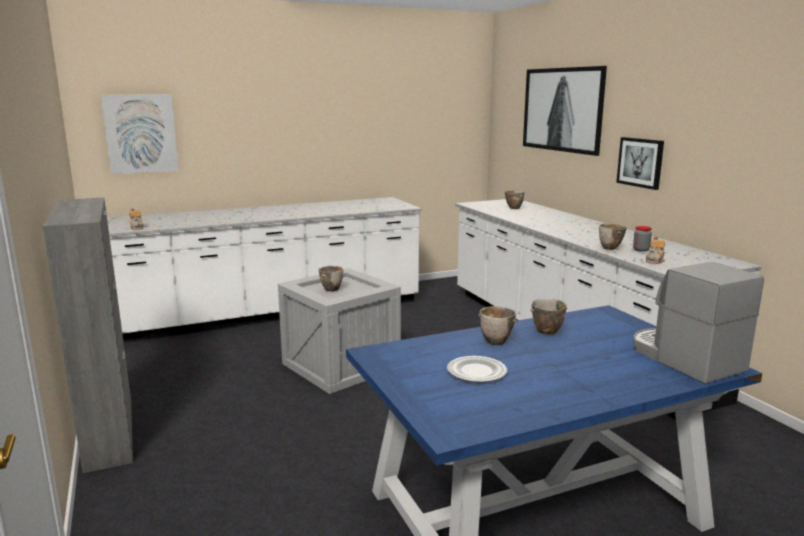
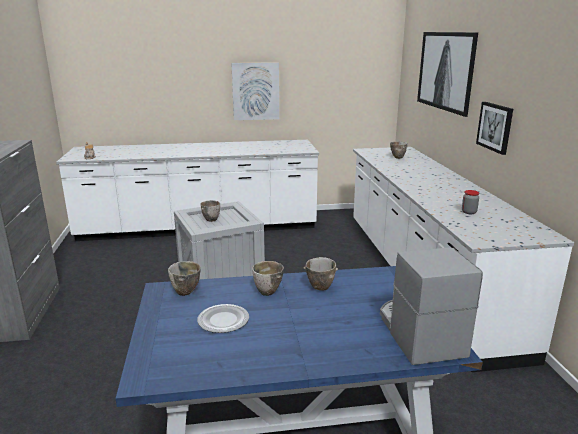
camera: 15 degrees right, 5 degrees up
picture [101,95,179,174] -> picture moved to [231,63,279,120]
bowl [599,224,627,250] -> bowl moved to [168,261,201,296]
teapot [646,235,665,264] -> none

